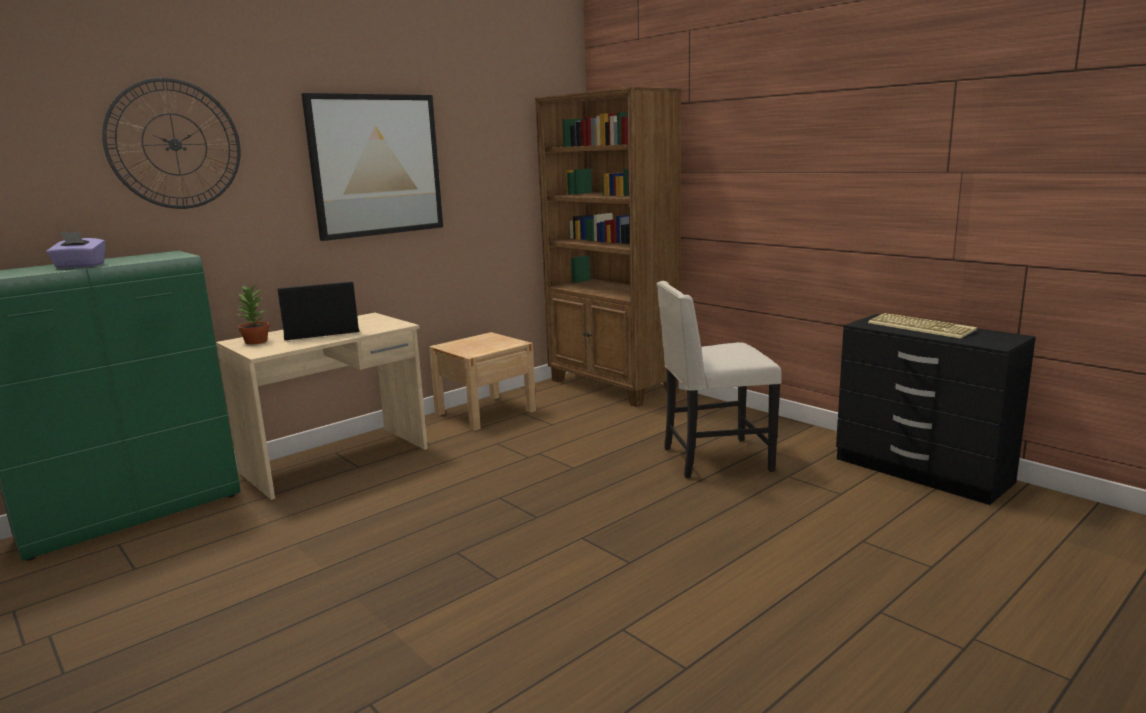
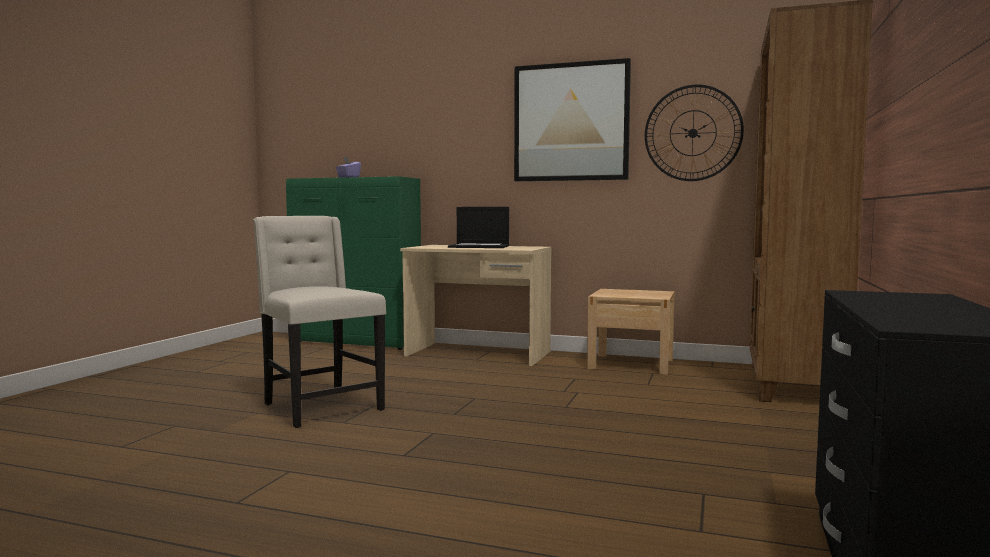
camera: 60 degrees right, 10 degrees down
wall clock [102,78,240,209] -> wall clock moved to [645,84,744,181]
potted plant [235,285,270,345] -> none
laptop [278,281,359,340] -> laptop turned 150 degrees clockwise [448,207,509,248]
beige chair [656,281,782,478] -> beige chair moved to [253,216,386,428]
keyboard [868,313,977,339] -> none

